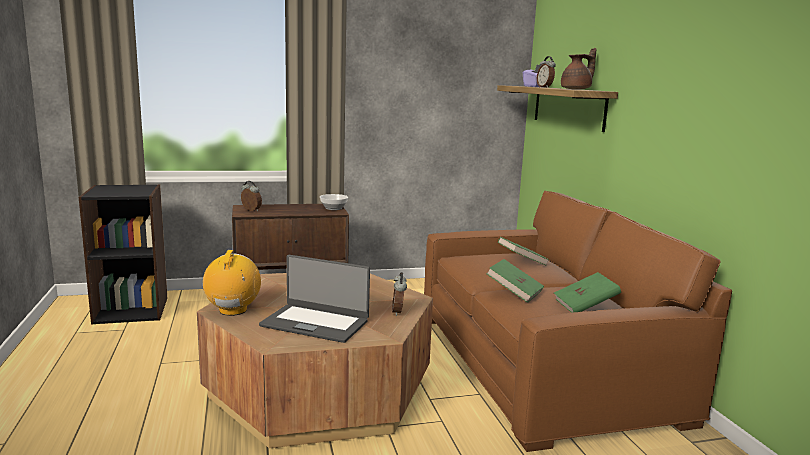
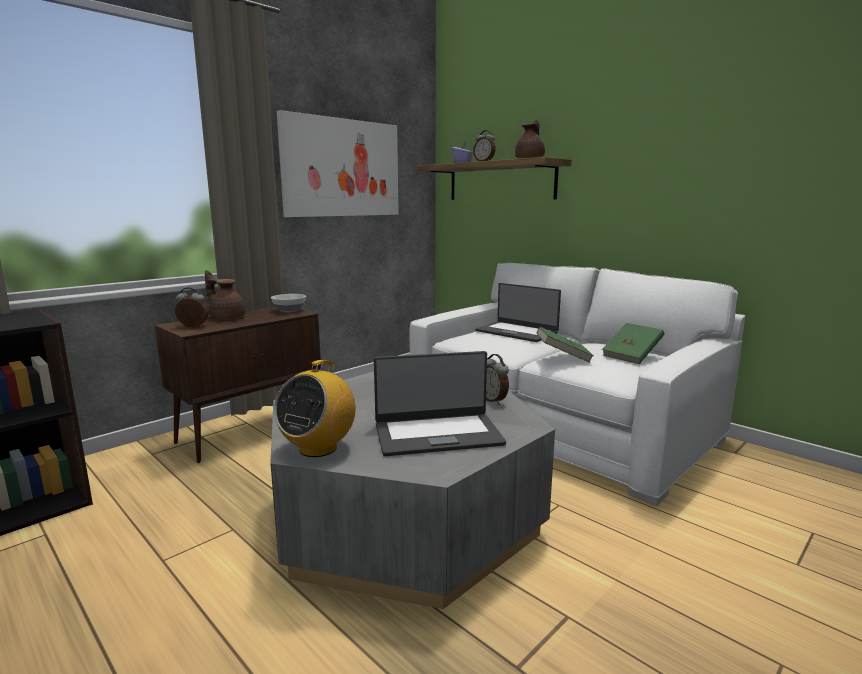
camera: 30 degrees left, 0 degrees up
brown coffee table [197,273,433,448] -> grey coffee table [270,372,555,609]
radio [203,250,261,316] -> radio turned 120 degrees counterclockwise [274,360,356,457]
brown sofa [424,191,732,452] -> white sofa [409,263,745,506]
green book [498,237,549,266] -> laptop [475,283,561,342]
none -> brown teapot [205,270,246,320]
none -> picture [277,110,399,217]

